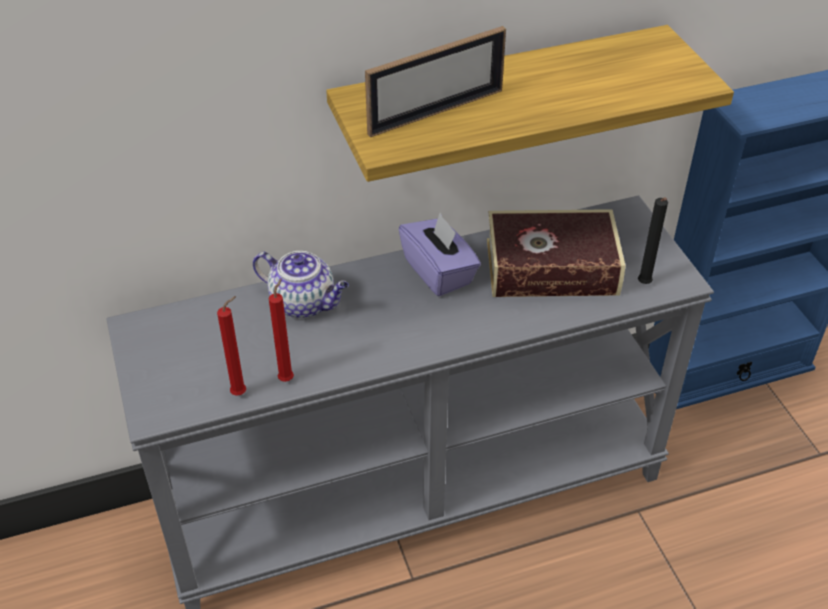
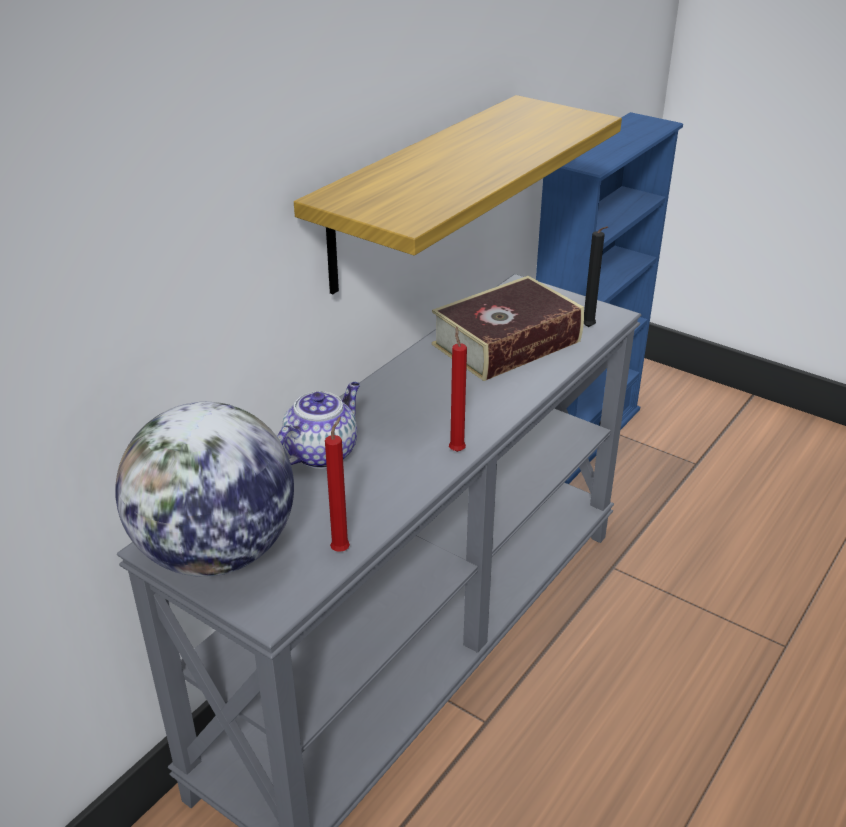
camera: 35 degrees left, 10 degrees down
teapot [253,251,349,318] -> teapot turned 45 degrees counterclockwise [277,382,360,469]
red candle [269,278,294,382] -> red candle moved to [449,327,467,452]
picture frame [365,26,506,137] -> none
purple tissue box [399,213,481,296] -> none
none -> globe [115,402,294,577]

